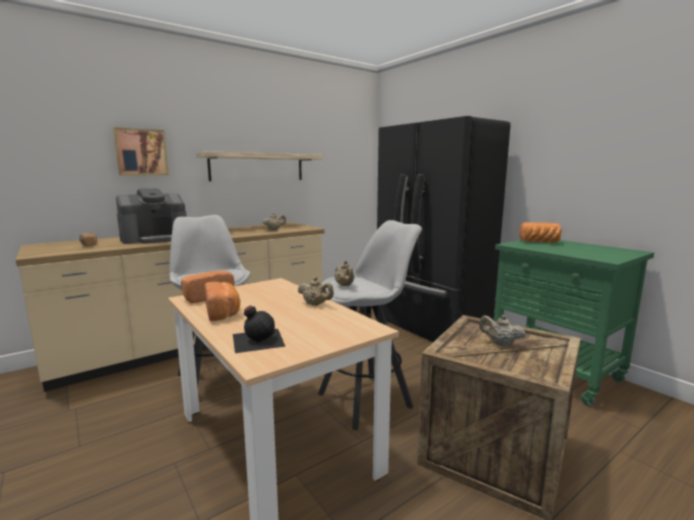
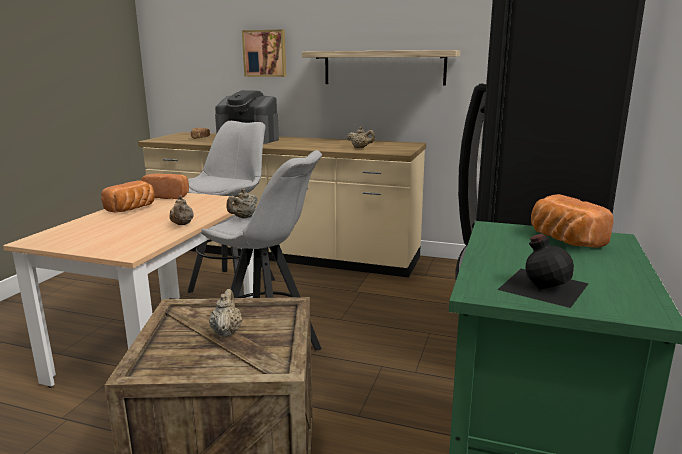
camera: 55 degrees right, 5 degrees up
black bottle [233,306,285,353] -> black bottle moved to [498,234,589,308]

